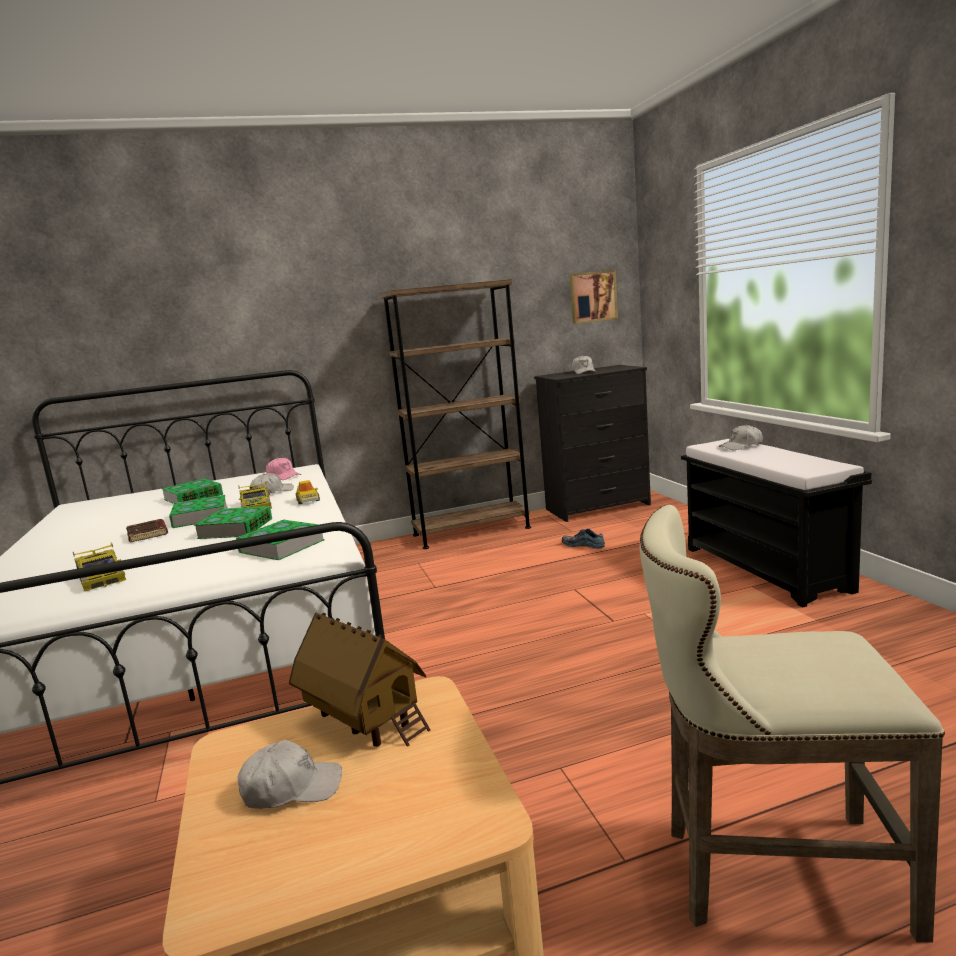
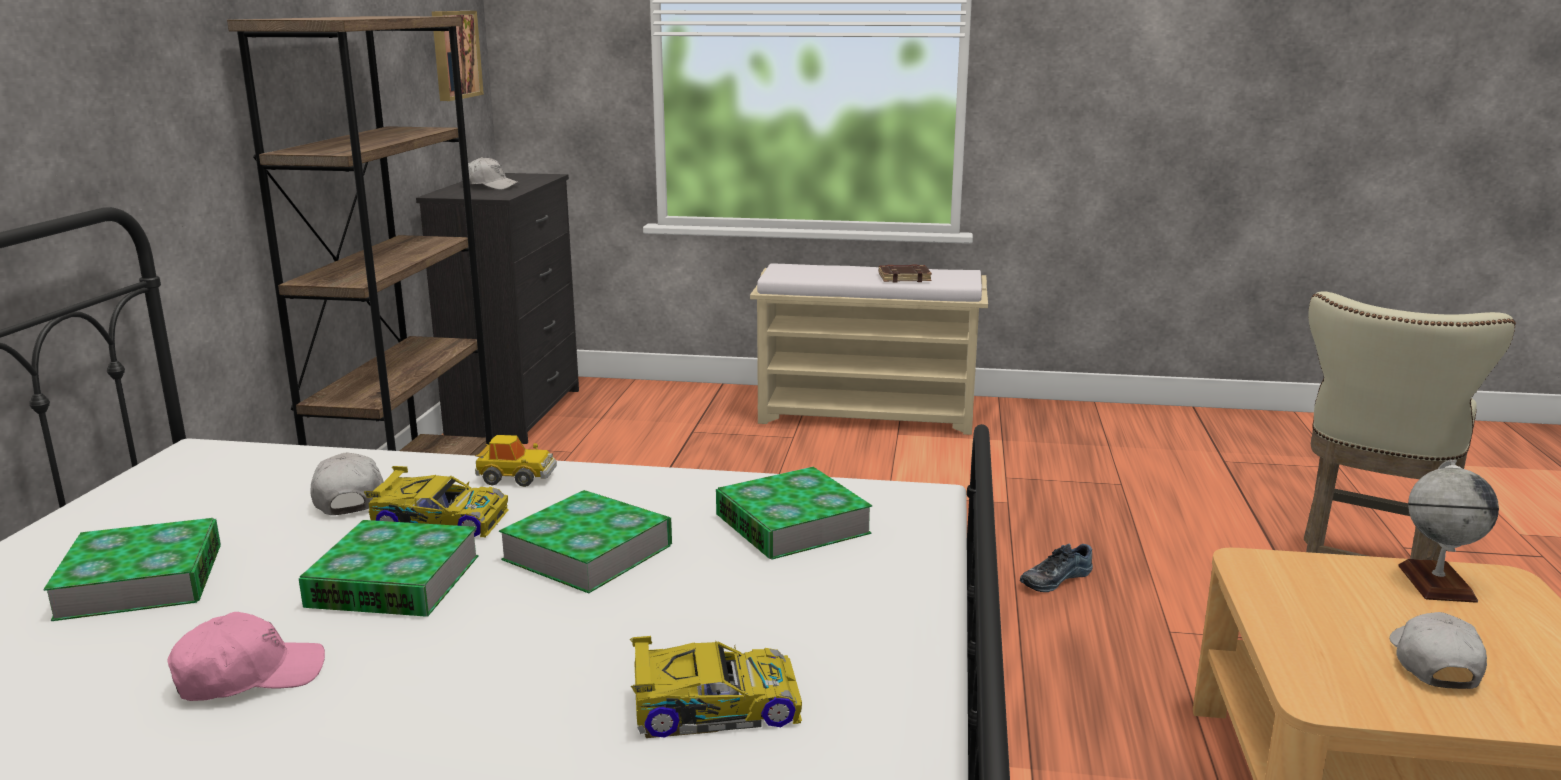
camera: 65 degrees left, 5 degrees up
brown book [126,519,168,543] -> brown book moved to [879,264,932,283]
pink cap [266,458,301,480] -> pink cap moved to [167,612,325,701]
toy house [289,612,431,747] -> none
shoe [562,529,605,549] -> shoe moved to [1020,543,1093,592]
black bench [681,439,872,607] -> beige bench [750,263,988,435]
white cap [719,424,763,450] -> none
none -> globe [1398,460,1499,603]

